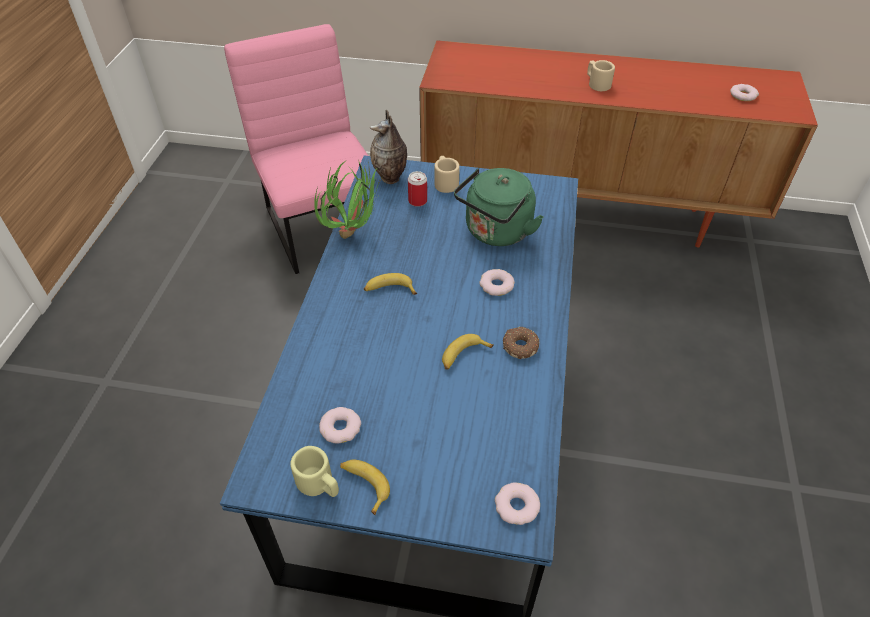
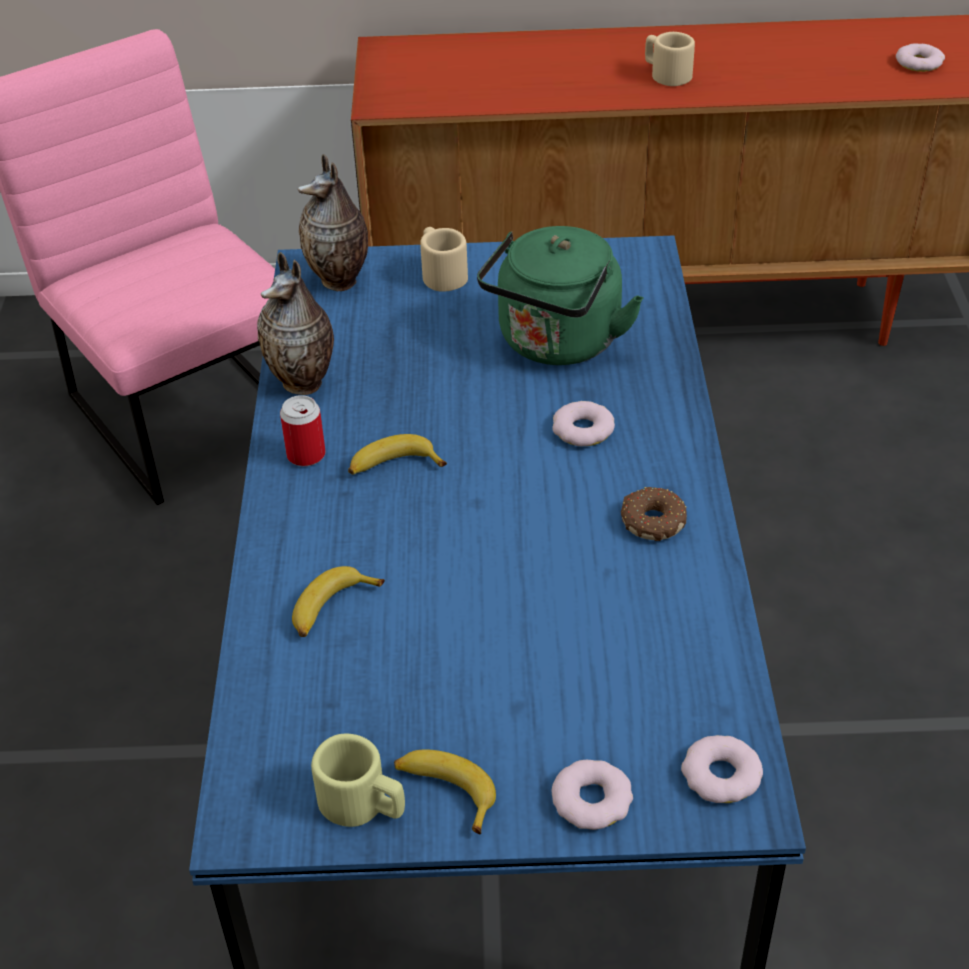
camera: 10 degrees left, 5 degrees down
potted plant [314,159,384,239] -> vase [257,252,334,395]
donut [319,407,361,443] -> donut moved to [552,760,633,830]
can [408,171,427,207] -> can moved to [280,395,326,466]
banana [442,334,494,370] -> banana moved to [292,566,385,637]

